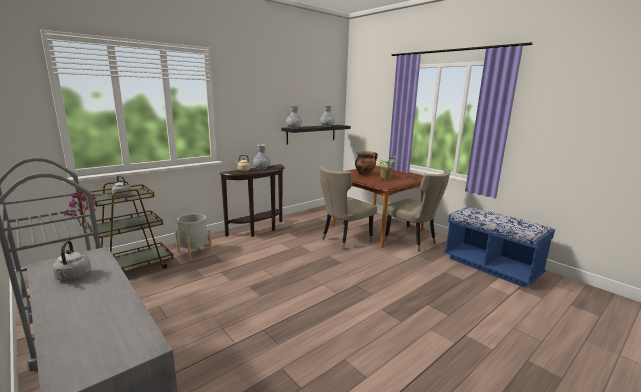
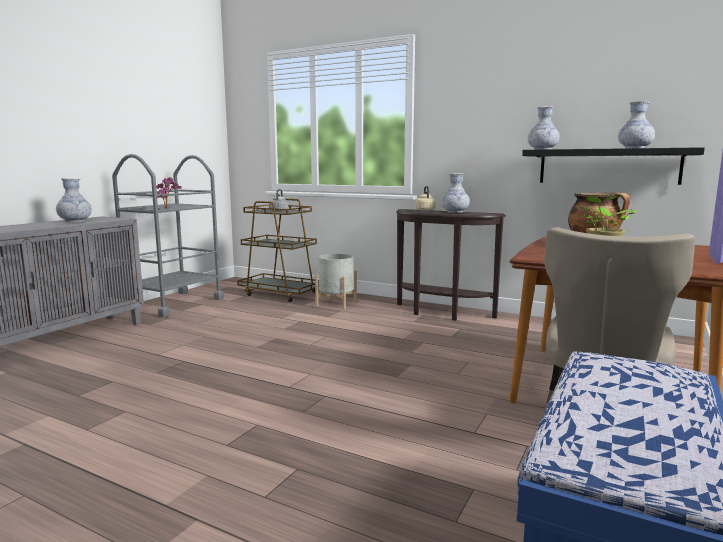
camera: 70 degrees right, 5 degrees down
grey kettle [52,240,91,281] -> vase [56,178,92,222]
beige chair [320,165,377,250] -> none

